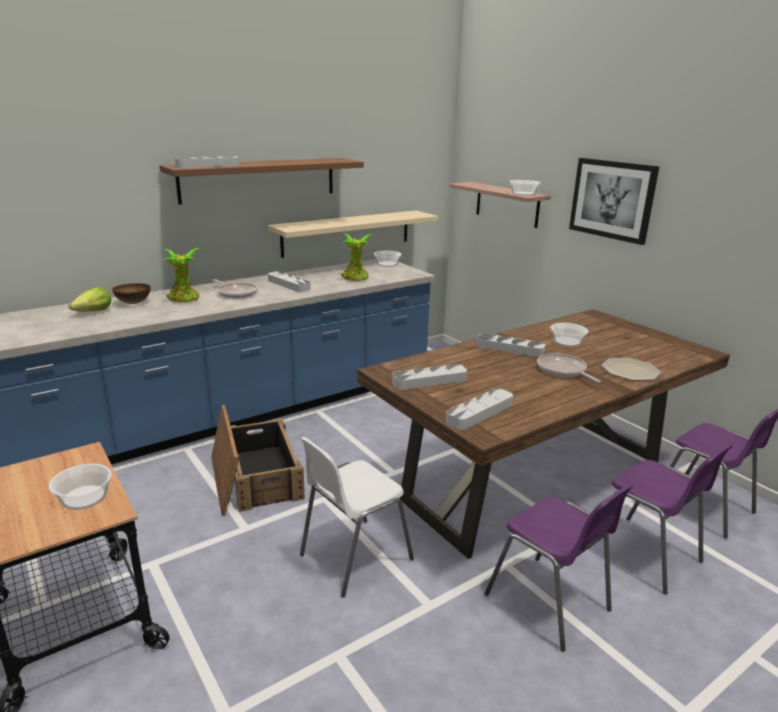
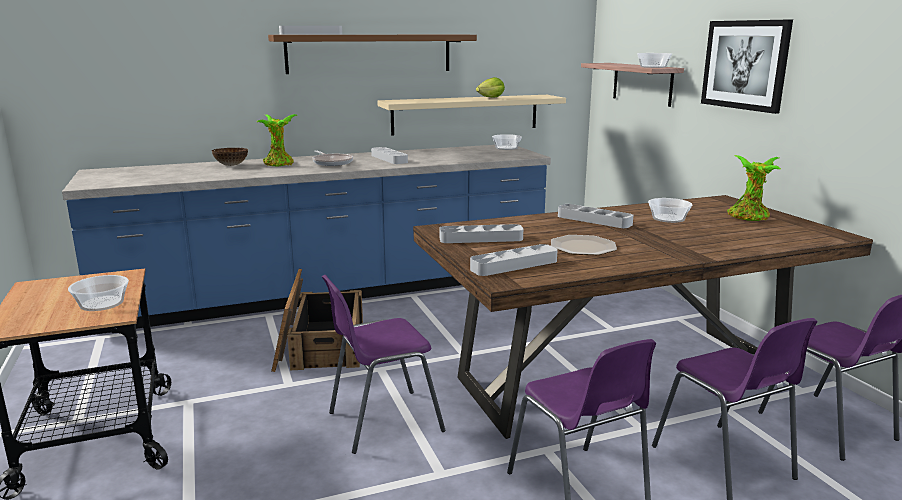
camera: 15 degrees right, 5 degrees down
lettuce [69,287,111,312] -> lettuce moved to [476,77,505,98]
white chair [300,437,414,598] -> purple chair [322,275,445,454]
potted plant [341,233,373,281] -> potted plant moved to [727,155,781,221]
frying pan [537,353,601,383] -> none
plate [601,358,661,381] -> plate moved to [551,235,617,255]

